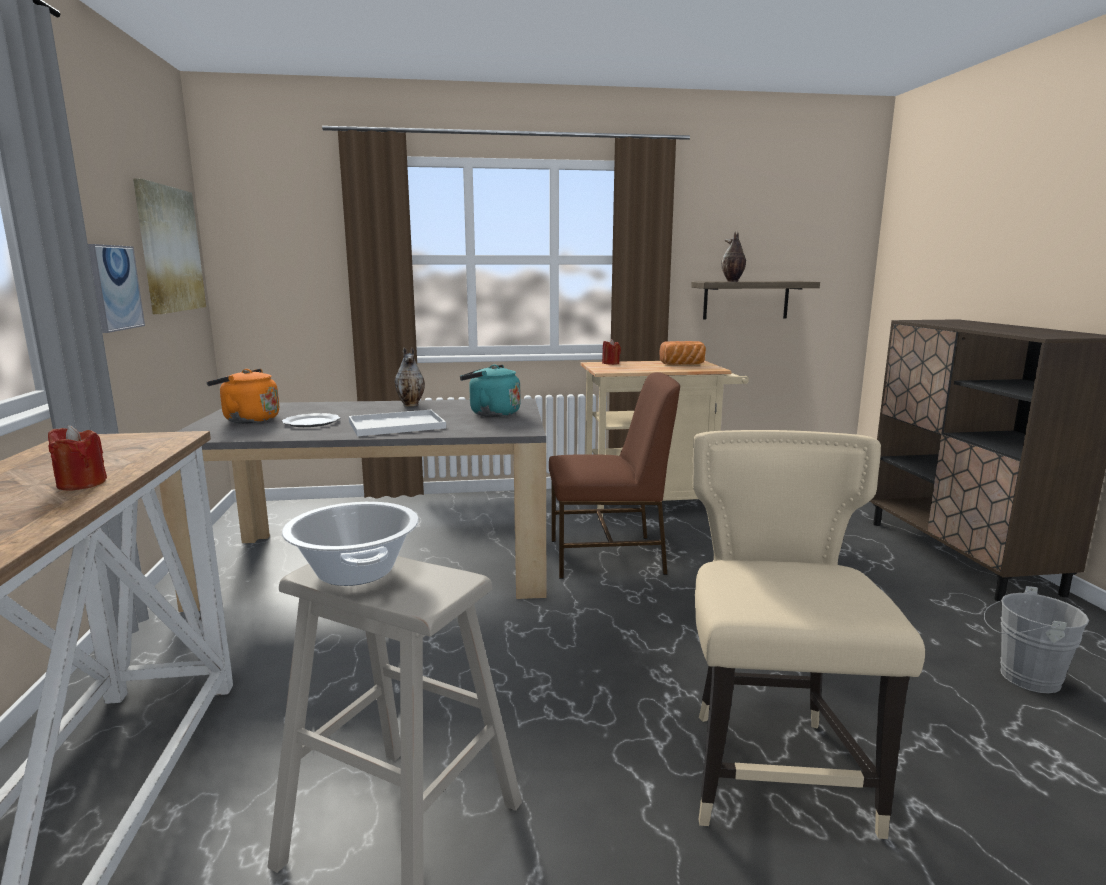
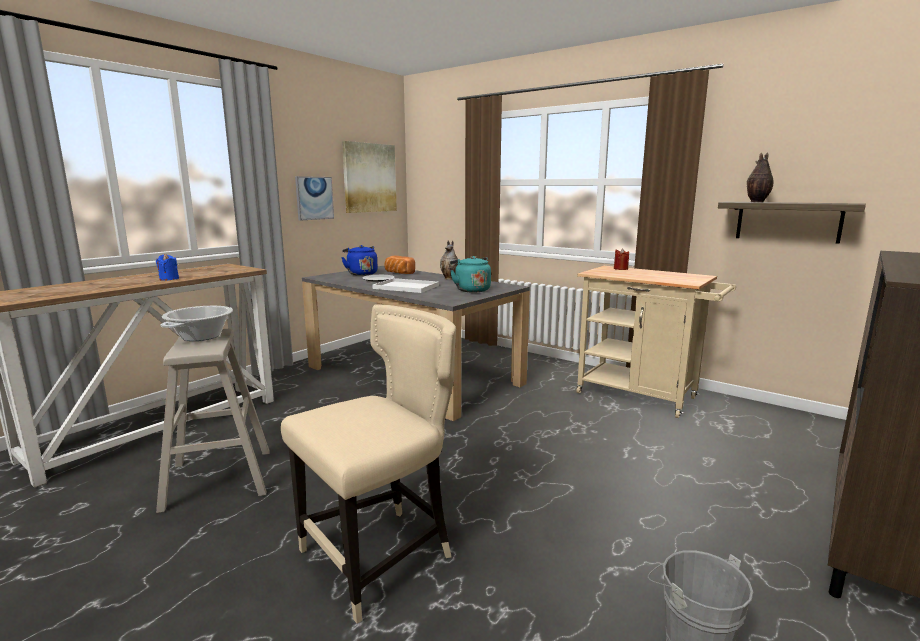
camera: 45 degrees right, 0 degrees up
red candle [48,425,107,490] -> blue candle [156,254,179,281]
orange kettle [207,369,279,423] -> blue kettle [341,245,378,276]
brown chair [549,372,680,579] -> none
bread [659,341,706,365] -> bread moved to [384,255,415,274]

